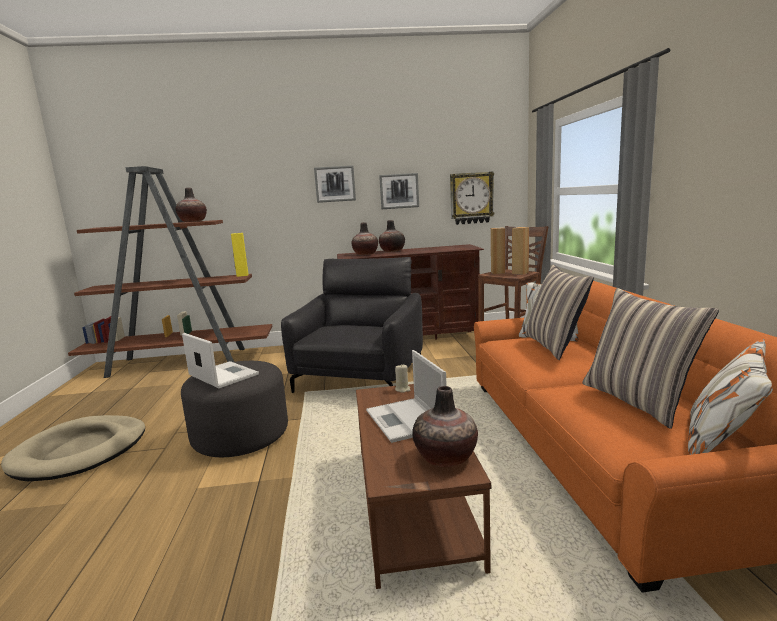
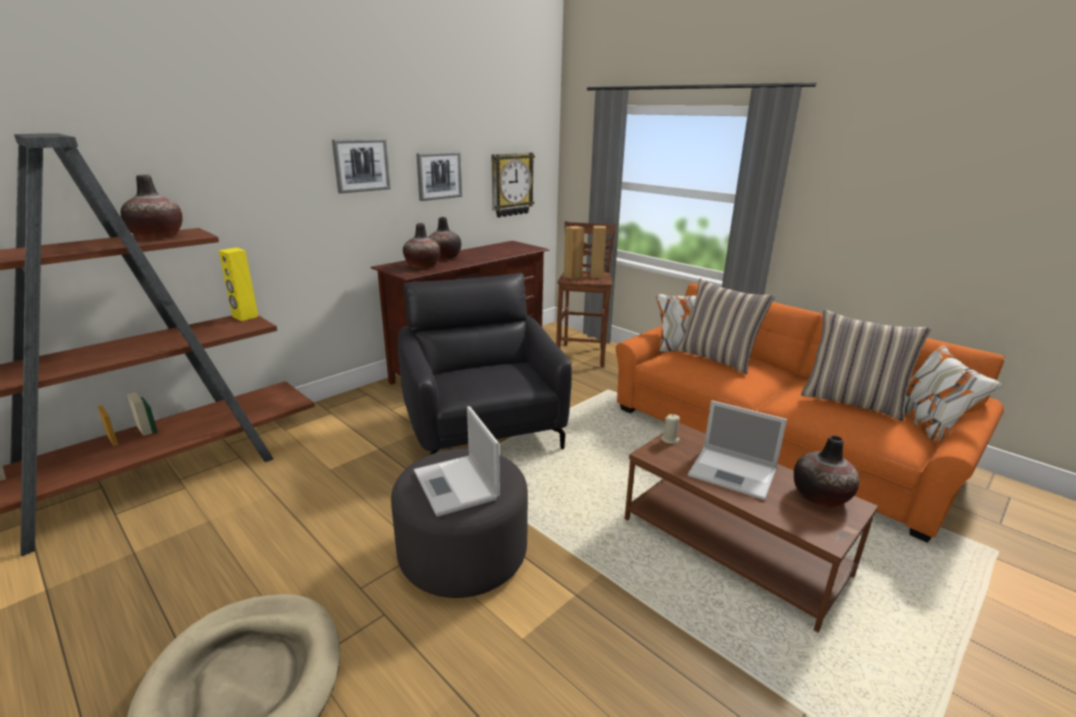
camera: 40 degrees left, 10 degrees up
laptop [182,333,259,388] -> laptop turned 120 degrees counterclockwise [414,406,500,517]

